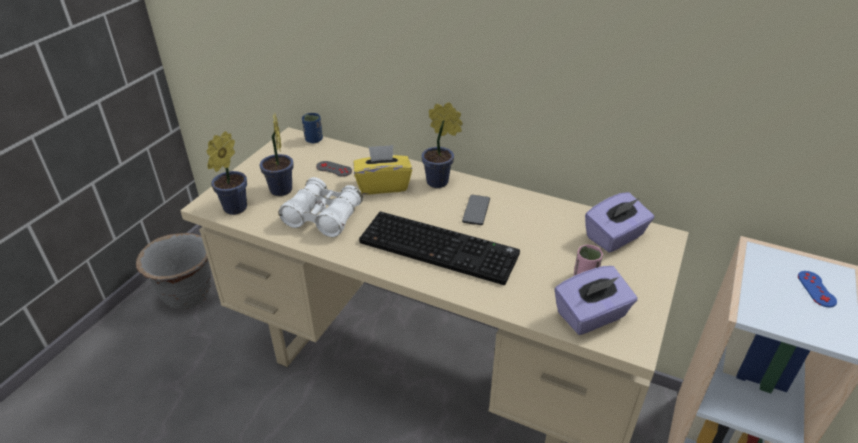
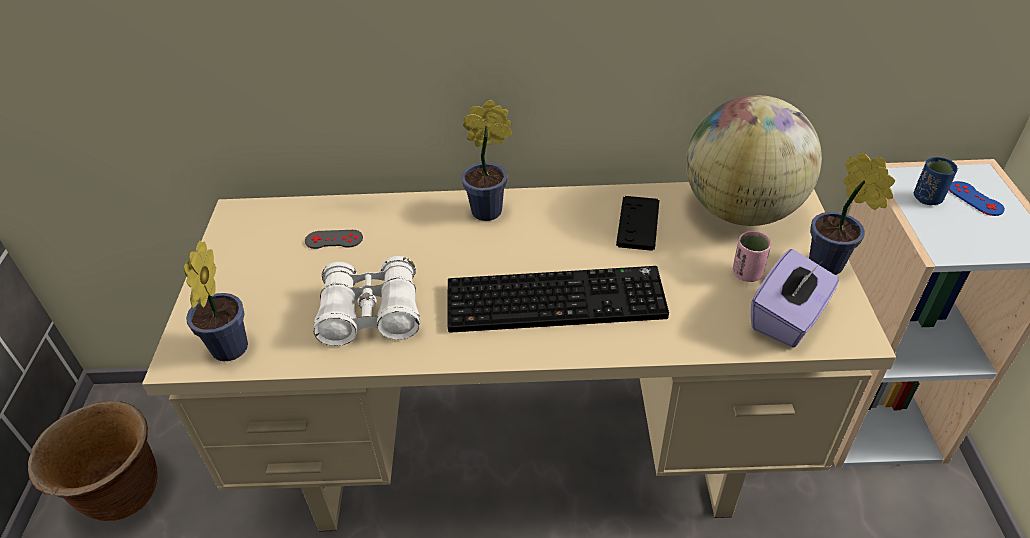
camera: 25 degrees left, 5 degrees up
grey planter [136,233,211,309] -> brown planter [28,401,158,521]
potted plant [259,114,294,196] -> potted plant moved to [809,152,895,275]
blue cup [302,113,323,143] -> blue cup moved to [914,157,958,205]
yellow tissue box [353,145,412,195] -> none
phone [462,195,490,225] -> none
purple tissue box [585,192,654,252] -> globe [686,95,822,226]
none -> black game controller [616,196,659,251]

